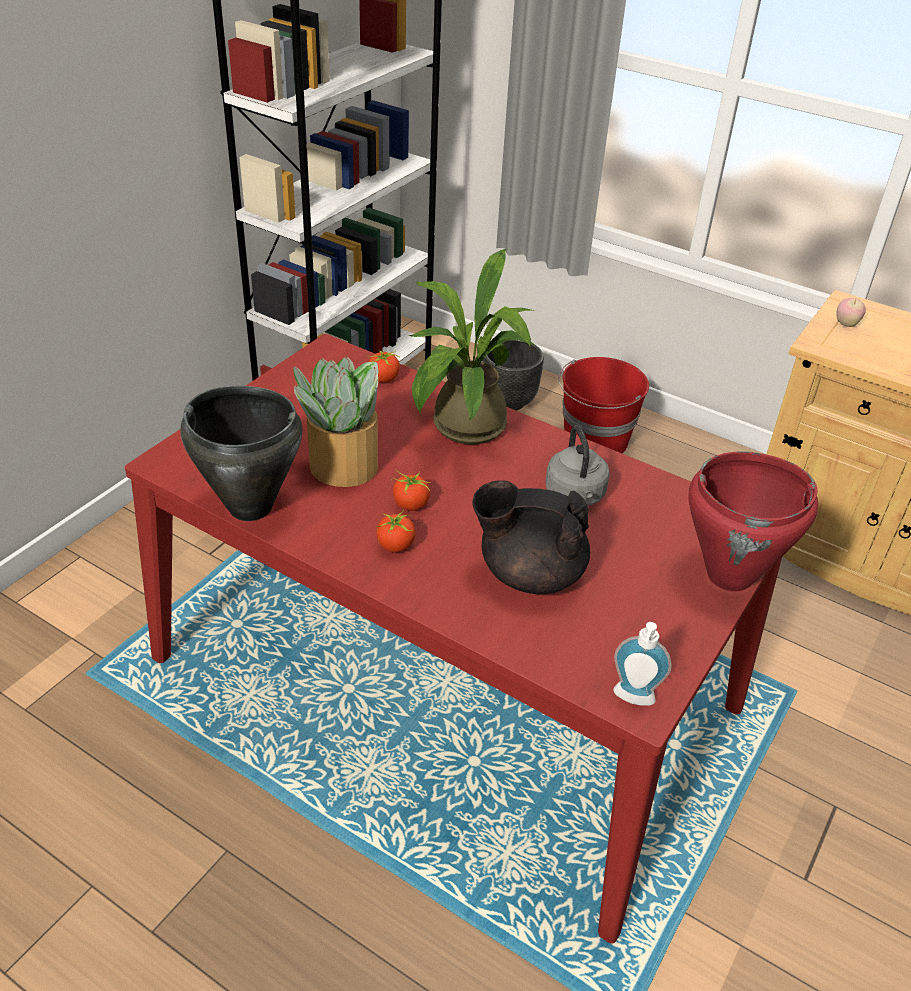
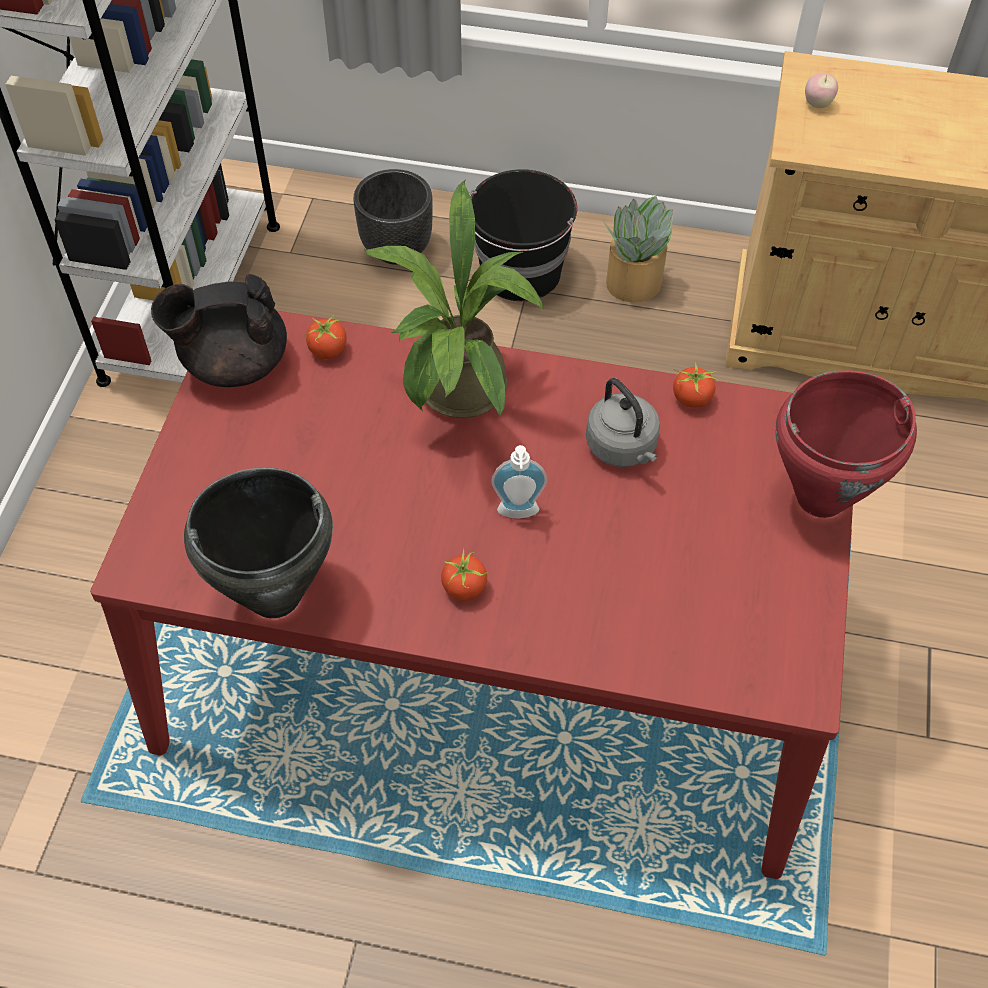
camera: 20 degrees left, 15 degrees up
potted plant [293,356,379,487] -> potted plant moved to [603,196,673,303]
tomato [391,469,431,511] -> tomato moved to [673,362,718,408]
black teapot [472,480,590,594] -> black teapot moved to [151,274,287,387]
red bucket [559,357,649,453] -> black bucket [469,169,577,301]
soap dispenser [613,622,672,706] -> soap dispenser moved to [491,445,547,519]

